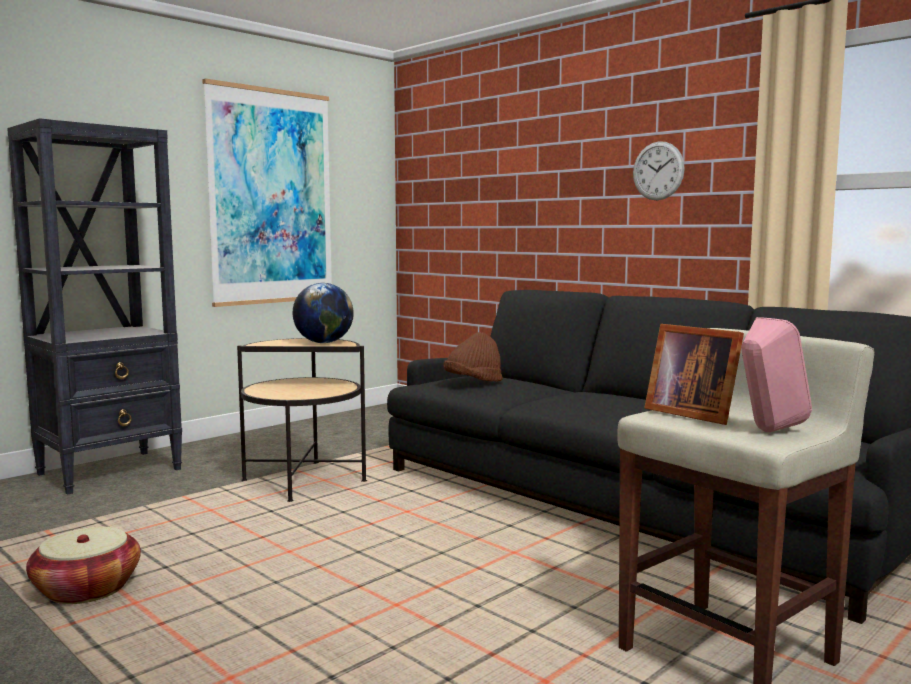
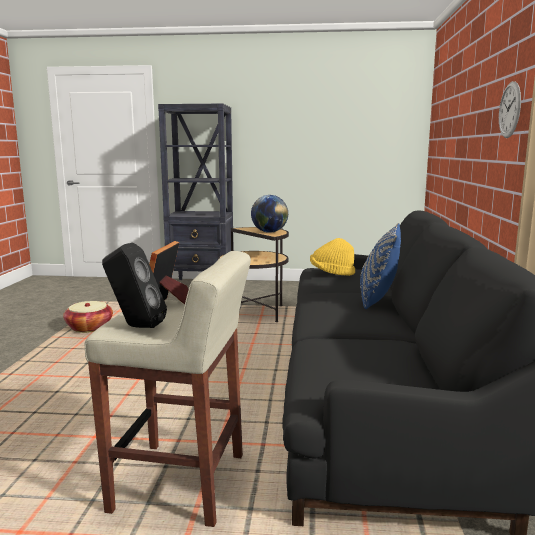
camera: 50 degrees right, 5 degrees up
picture [202,79,332,307] -> none
brown hat [443,332,503,382] -> yellow hat [310,238,355,276]
pink speaker [741,317,812,432] -> black speaker [102,243,167,328]
none -> blue pillow [360,223,401,309]

